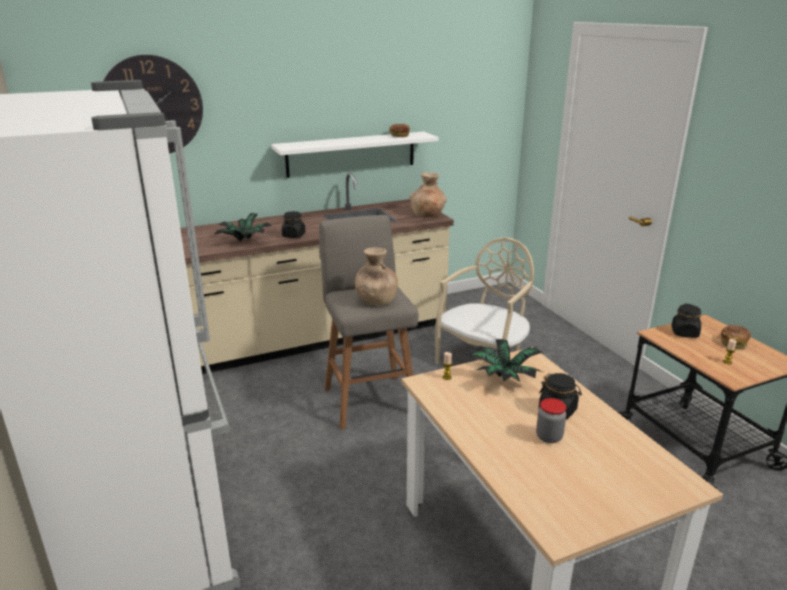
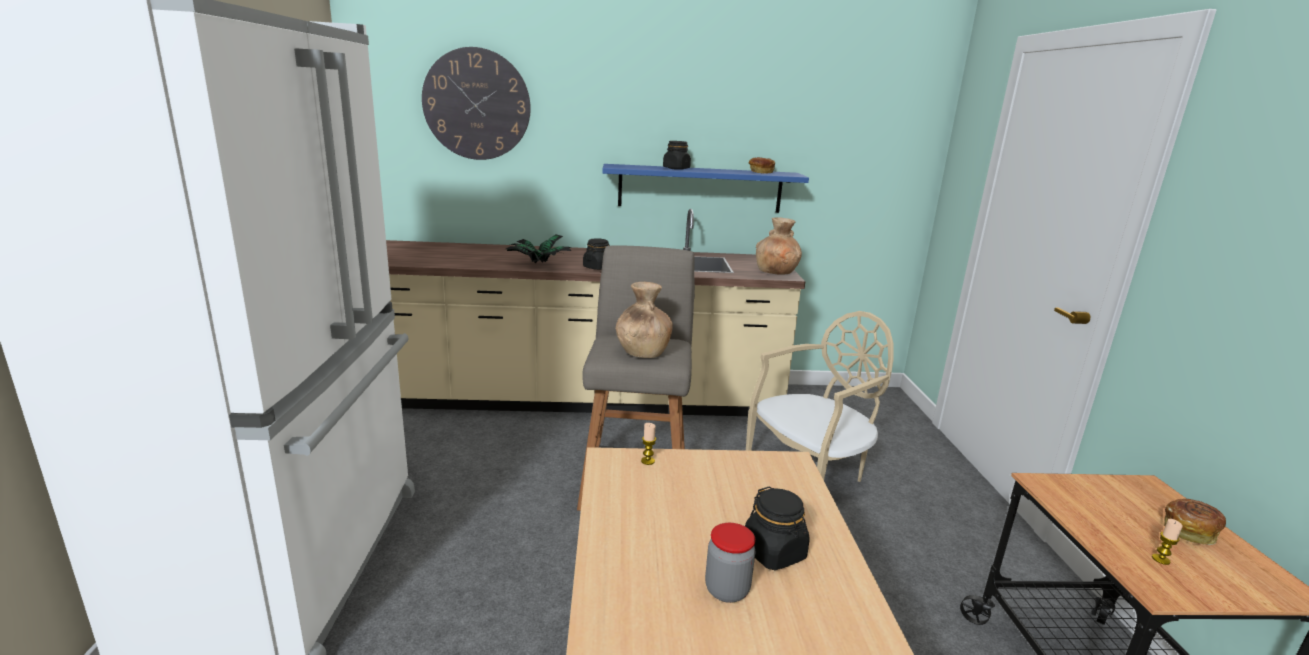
camera: 20 degrees right, 5 degrees down
white shelf [271,132,439,178] -> blue shelf [602,164,809,213]
potted plant [469,339,543,382] -> none
black jar [671,304,701,338] -> black jar moved to [663,141,691,170]

